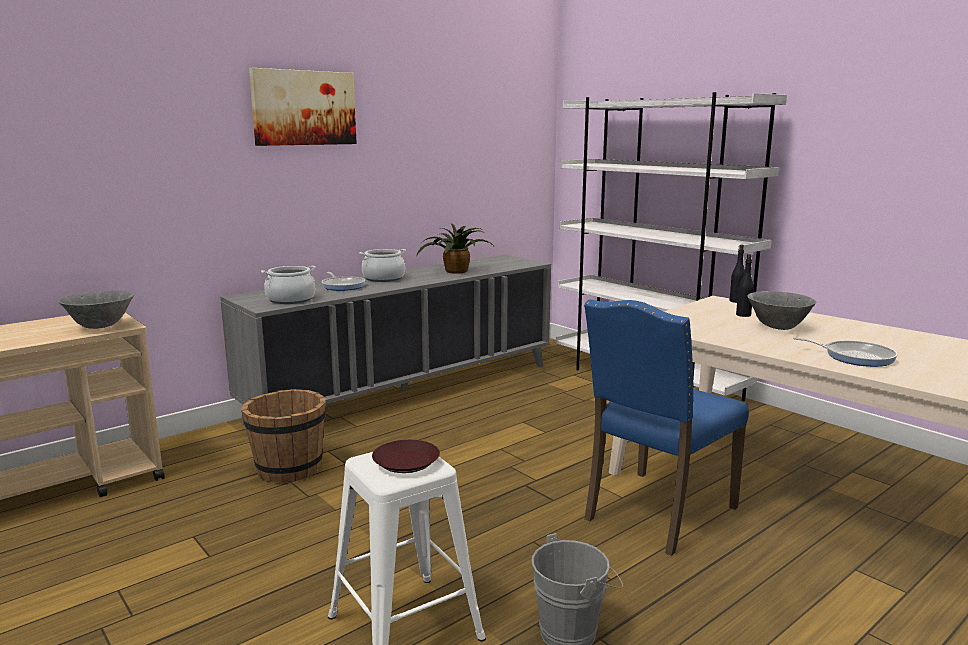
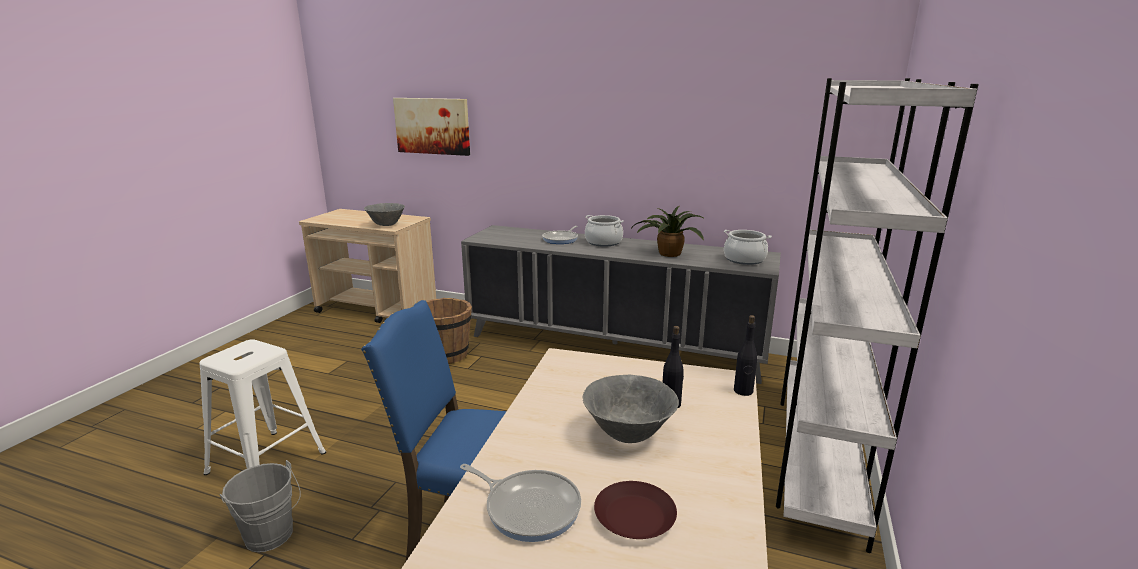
camera: 60 degrees right, 5 degrees up
picture [249,68,357,146] -> picture moved to [393,98,470,156]
cooking pot [261,266,316,304] -> cooking pot moved to [724,230,772,265]
brown plate [372,440,440,473] -> brown plate moved to [594,481,677,539]
frying pan [793,337,898,367] -> frying pan turned 60 degrees counterclockwise [460,464,581,542]

